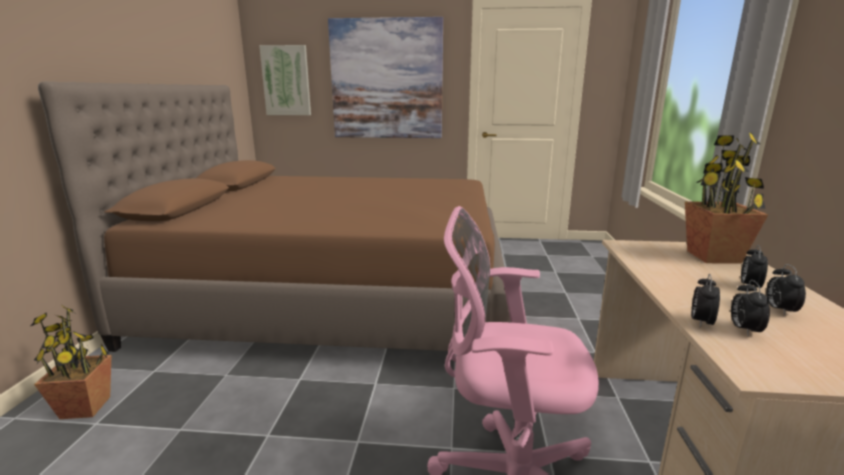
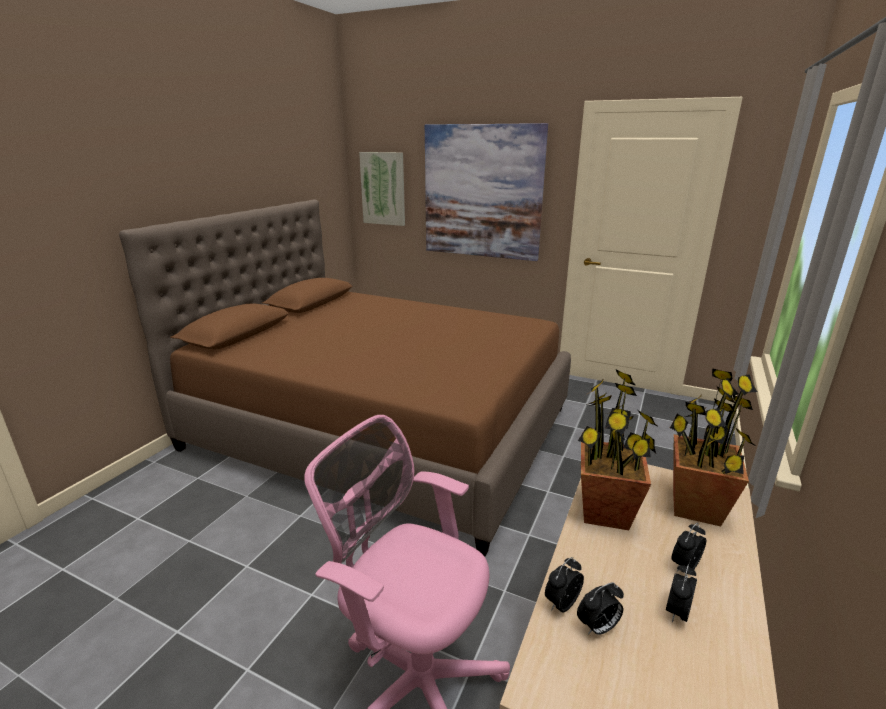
camera: 20 degrees right, 5 degrees up
potted plant [31,305,111,419] -> potted plant moved to [578,370,659,530]
alarm clock [731,280,770,337] -> alarm clock turned 150 degrees counterclockwise [577,582,624,635]

